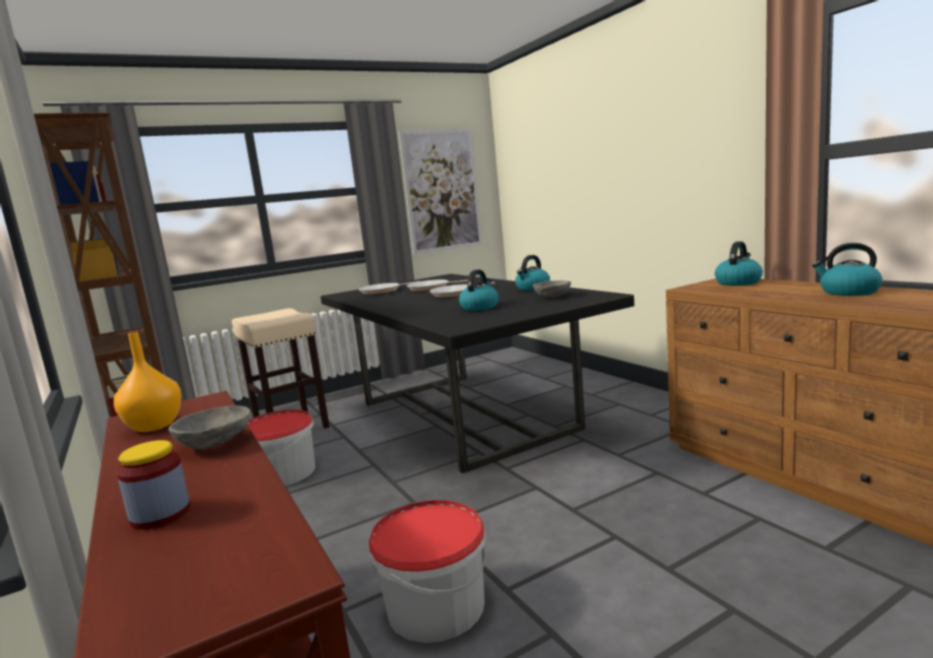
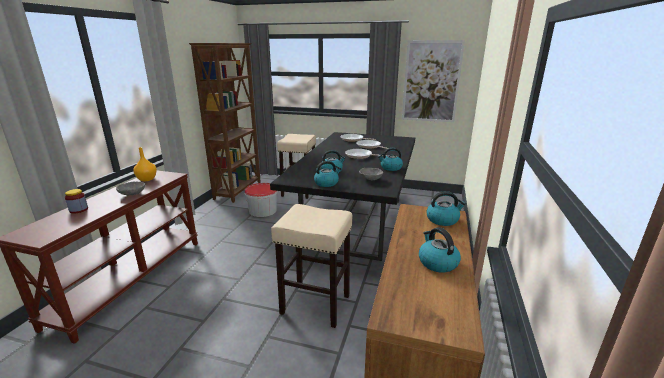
camera: 45 degrees right, 10 degrees up
bucket [369,500,486,643] -> none
none -> beige stool [271,204,352,328]
none -> kettle [314,161,341,187]

